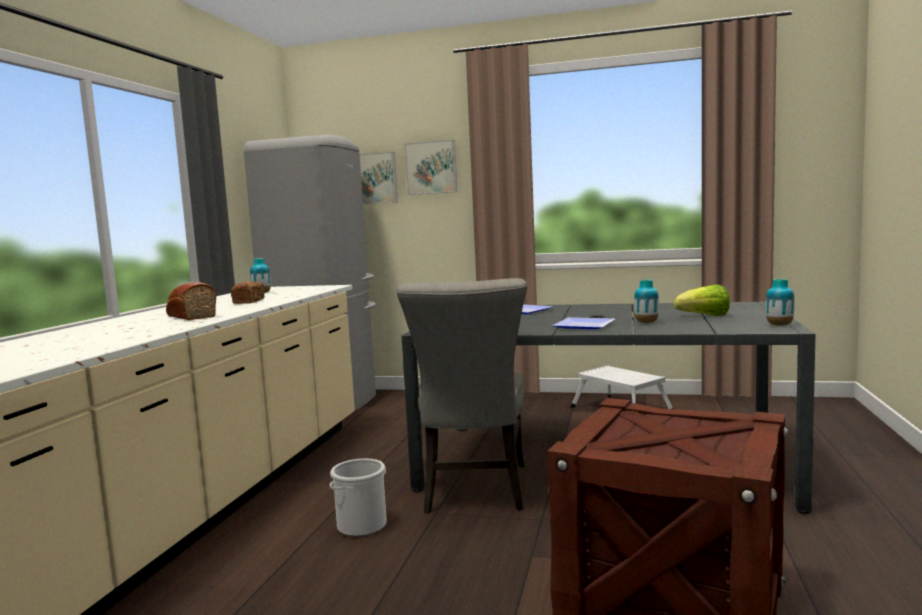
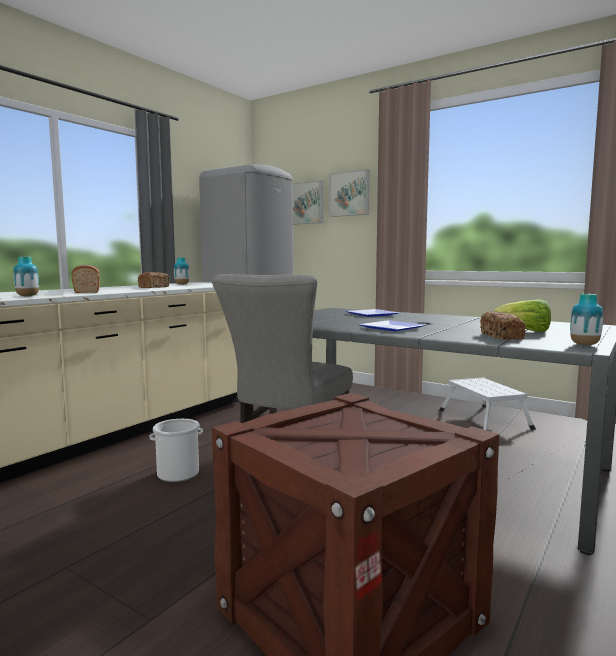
camera: 20 degrees right, 0 degrees up
vase [634,280,659,323] -> vase moved to [13,257,39,297]
none -> bread [480,311,525,340]

